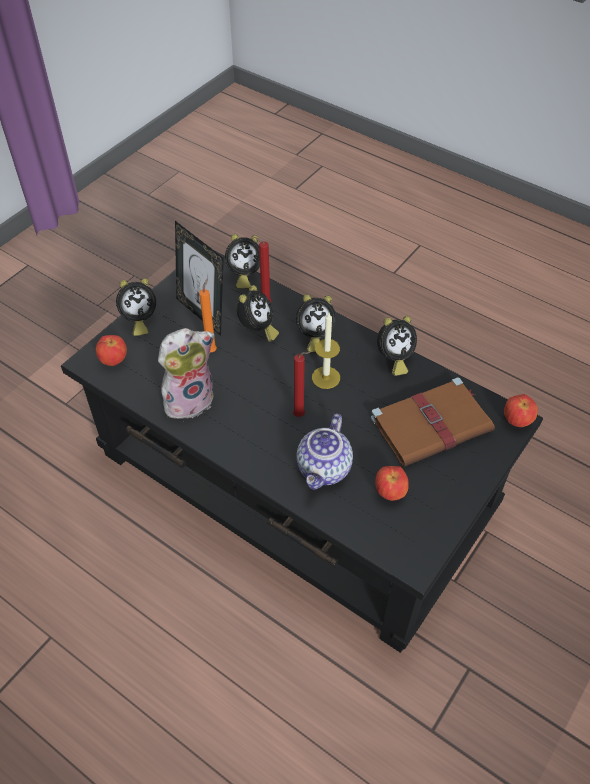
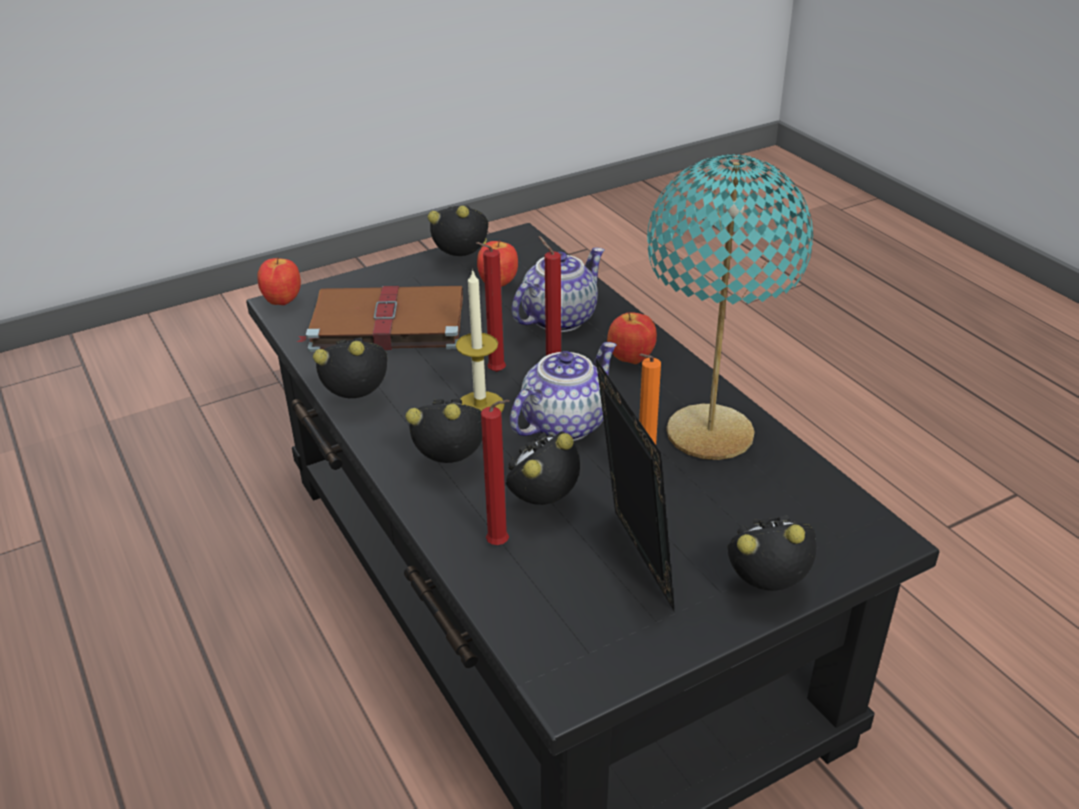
camera: 155 degrees left, 15 degrees down
apple [96,335,127,366] -> apple moved to [607,312,657,364]
plush toy [158,328,215,419] -> turquoise table lamp [647,154,813,460]
alarm clock [225,234,260,289] -> alarm clock moved to [428,206,488,256]
none -> red candle [476,242,506,372]
none -> teapot [510,342,617,441]

